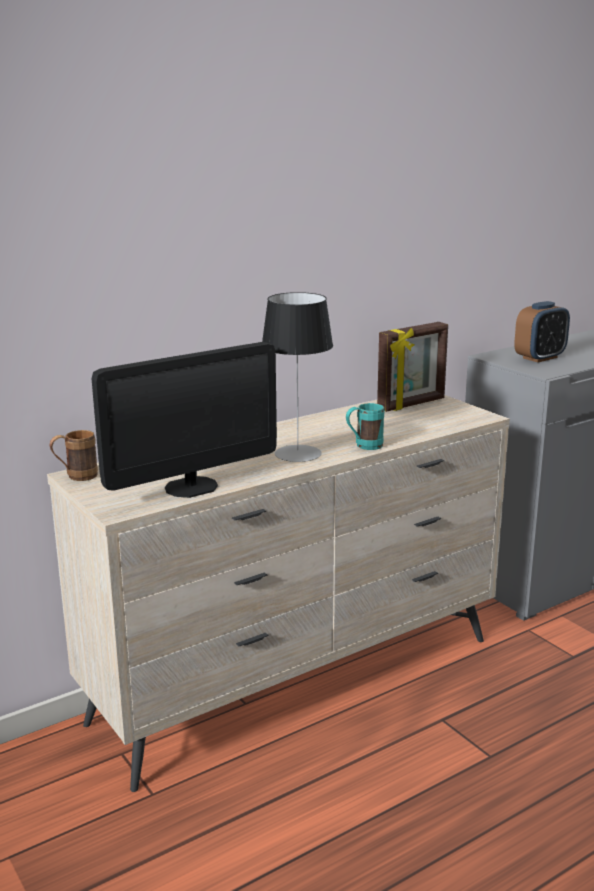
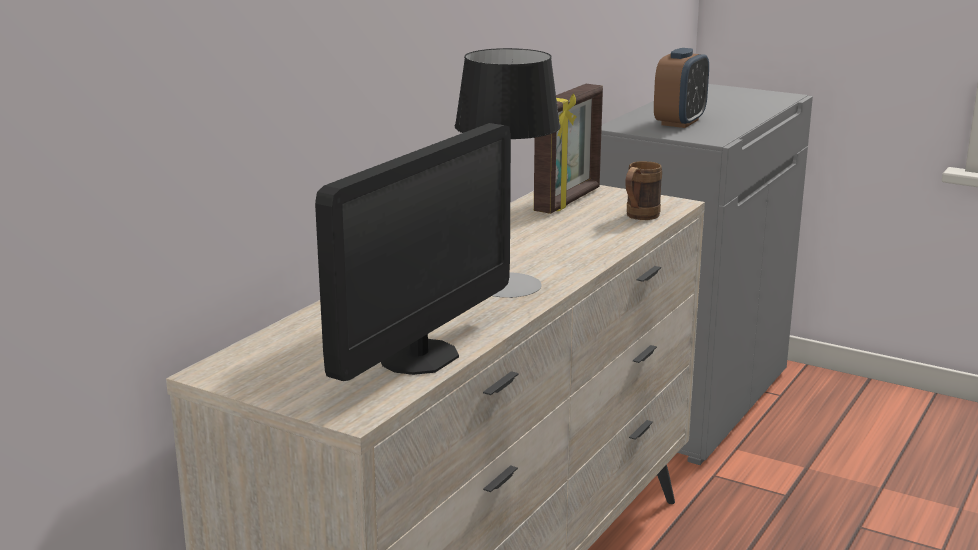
camera: 25 degrees left, 0 degrees up
brown mug [50,430,98,481] -> brown mug moved to [625,161,662,220]
turquoise mug [346,403,384,450] -> none

